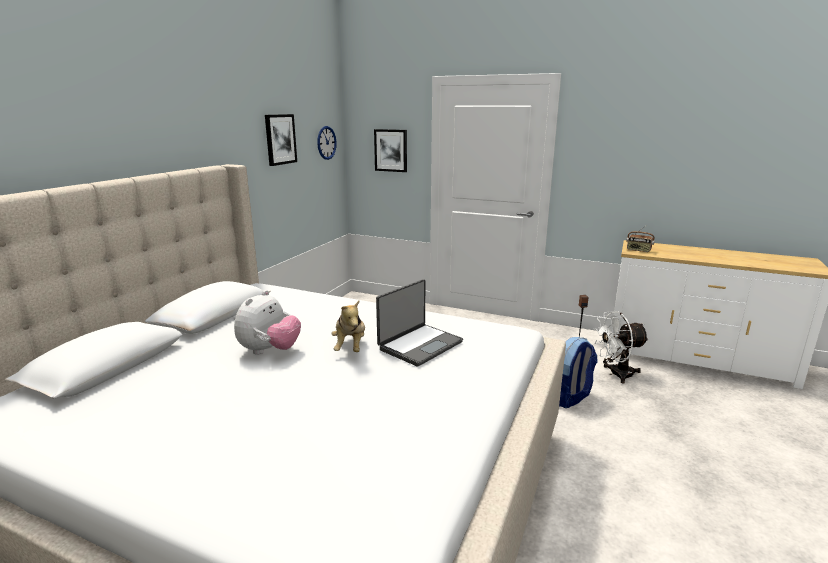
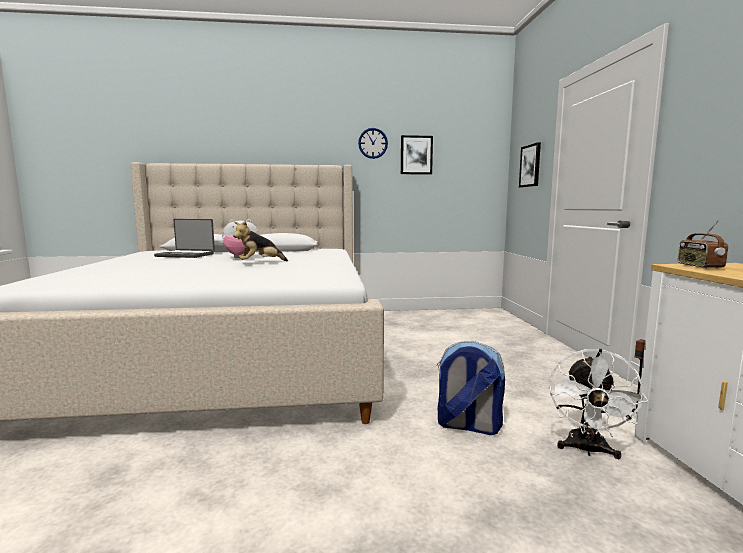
camera: 60 degrees right, 10 degrees down
wall clock [317,126,337,160] -> wall clock moved to [358,128,388,159]
laptop [376,279,463,367] -> laptop moved to [154,219,215,258]
white fan [594,311,649,383] -> white fan turned 120 degrees counterclockwise [549,349,648,459]

